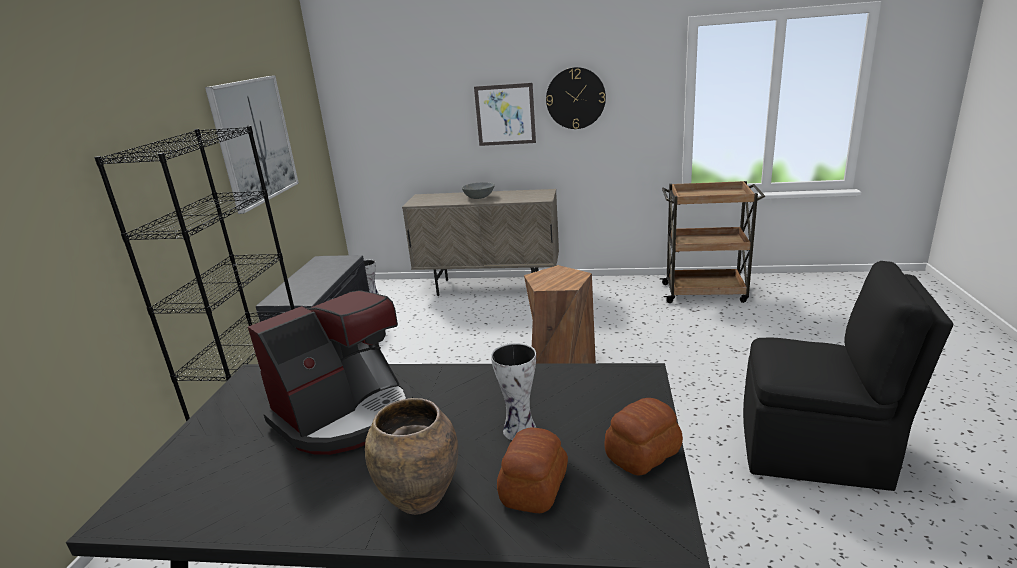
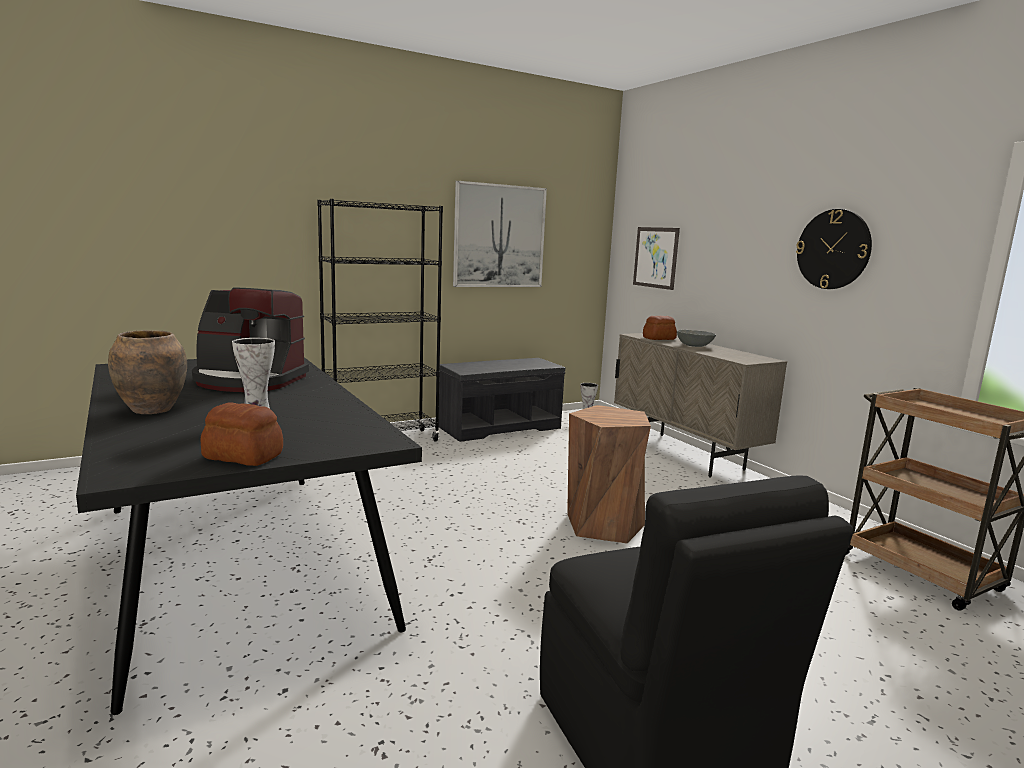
camera: 50 degrees right, 10 degrees down
picture [474,83,536,146] -> picture moved to [633,227,680,290]
bread [497,427,568,513] -> bread moved to [643,316,677,340]

